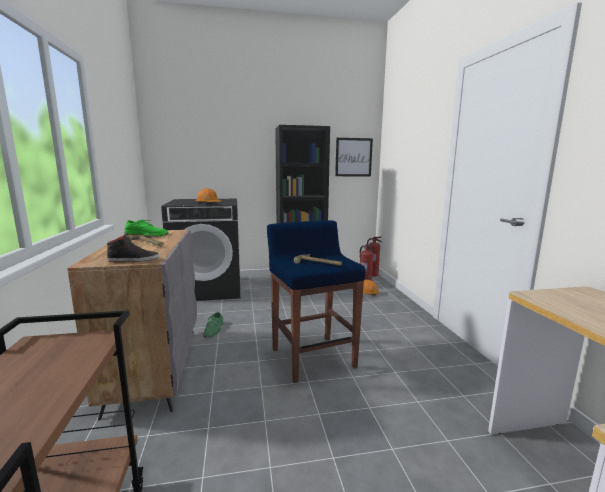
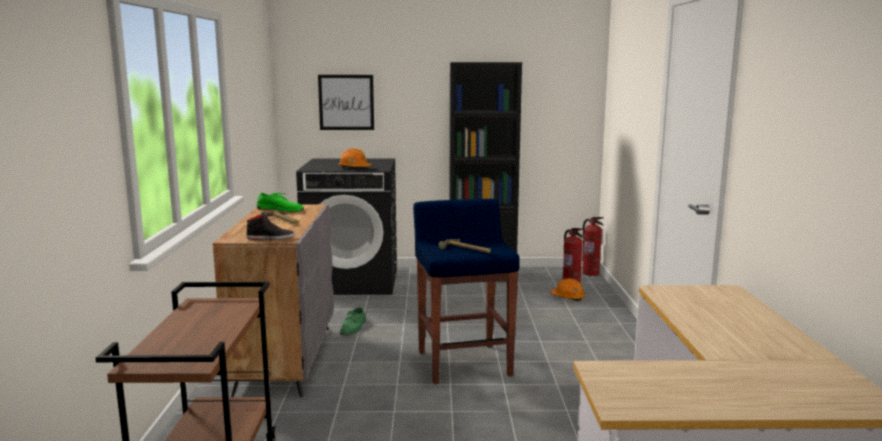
camera: 10 degrees right, 0 degrees up
picture [335,138,373,176] -> picture moved to [318,75,374,130]

